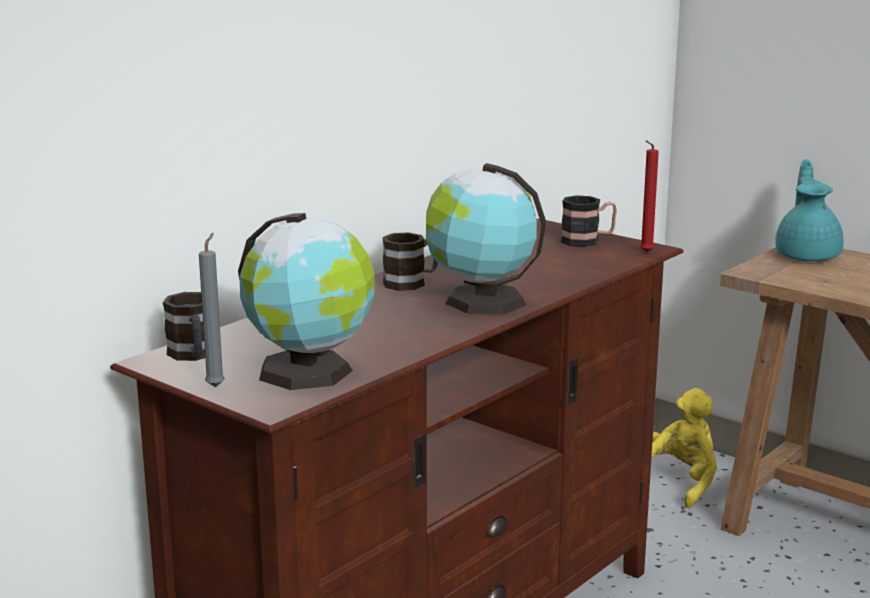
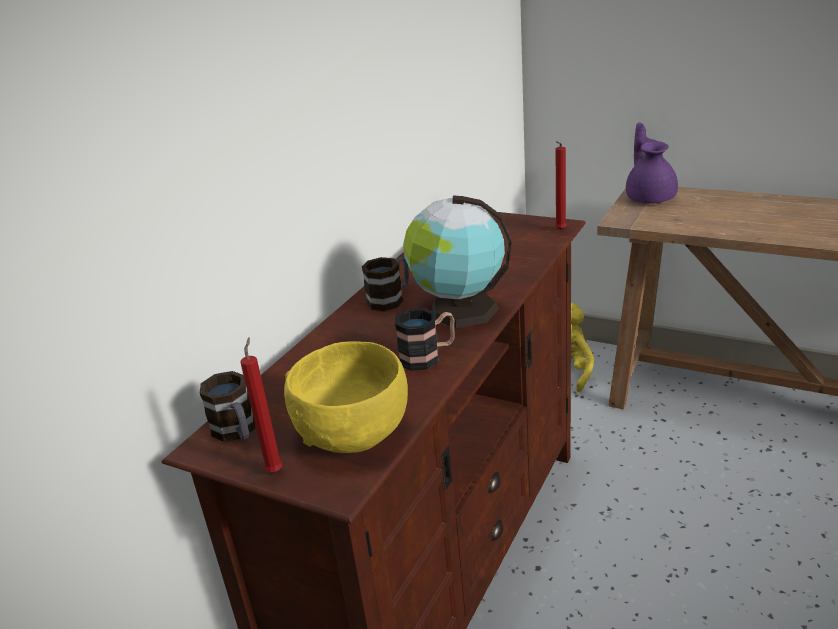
camera: 10 degrees left, 10 degrees up
grey candle [199,233,225,387] -> red candle [241,337,283,472]
globe [238,213,375,390] -> yellow bowl [284,341,408,453]
mug [561,195,617,247] -> mug moved to [395,308,455,370]
turquoise teapot [775,159,844,261] -> purple teapot [626,123,678,204]

